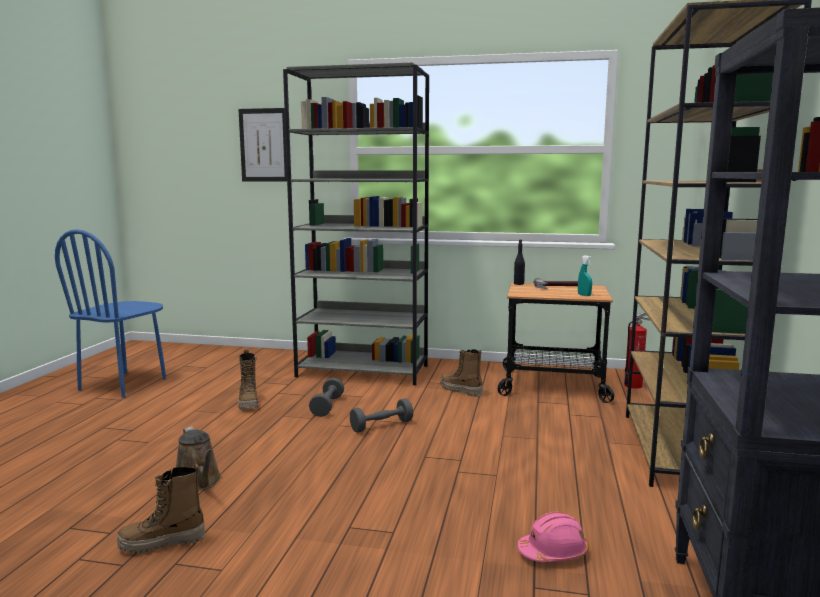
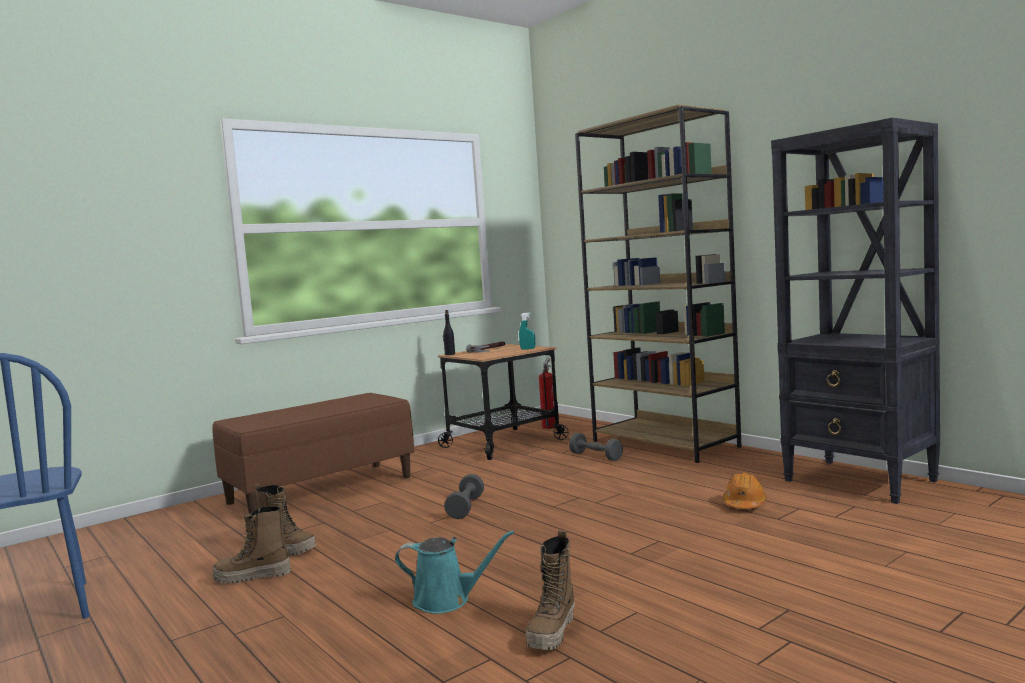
camera: 50 degrees left, 5 degrees down
brown watering can [176,426,221,491] -> turquoise watering can [395,531,514,614]
picture [238,108,287,182] -> none
grey bookcase [283,62,429,385] -> brown bench [212,393,414,513]
grey dumbbell [309,378,344,417] -> grey dumbbell moved to [569,433,623,461]
boot [441,349,483,397] -> boot moved to [213,503,291,584]
pink hard hat [517,512,589,562] -> orange hard hat [723,473,767,509]

